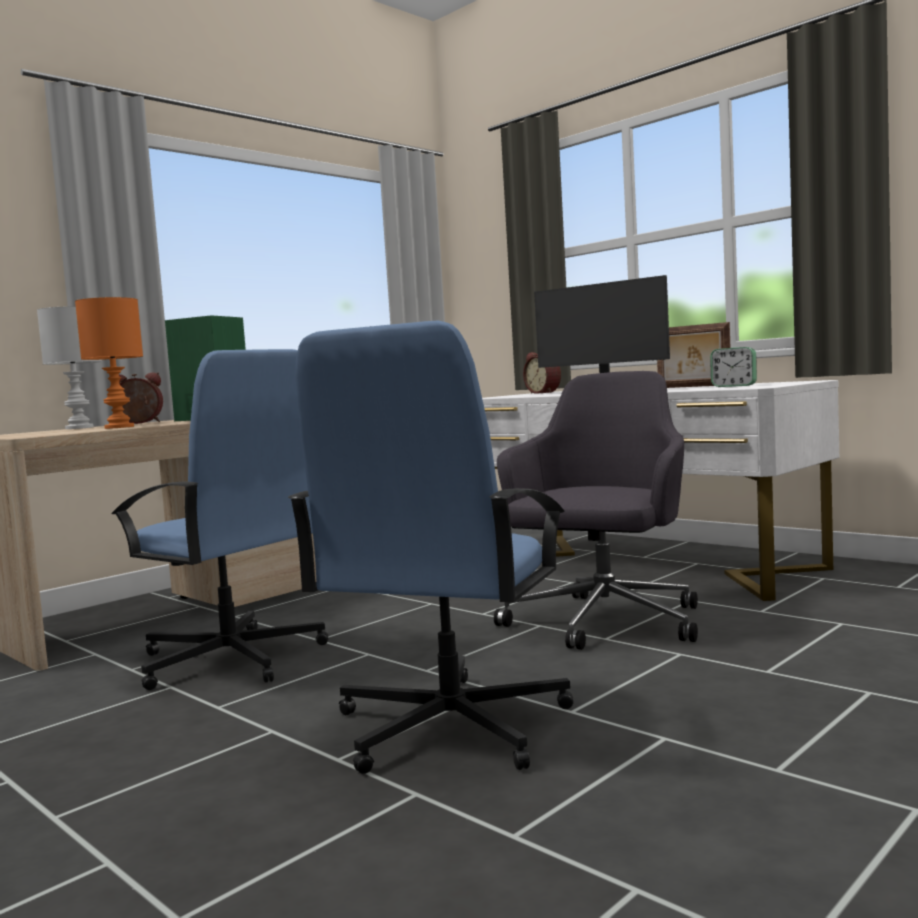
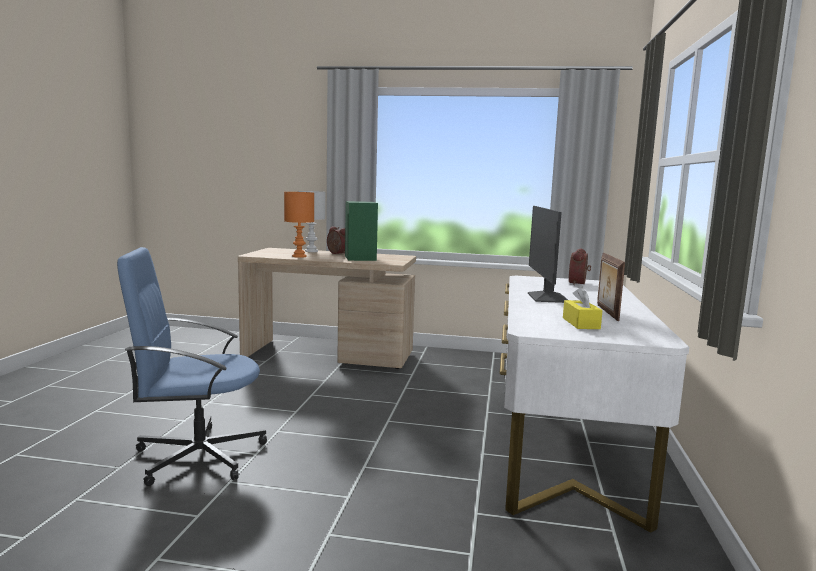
camera: 55 degrees right, 5 degrees up
blue office chair [111,349,328,690] -> none
grey office chair [494,371,698,650] -> none
alarm clock [710,347,757,387] -> yellow tissue box [563,287,603,329]

